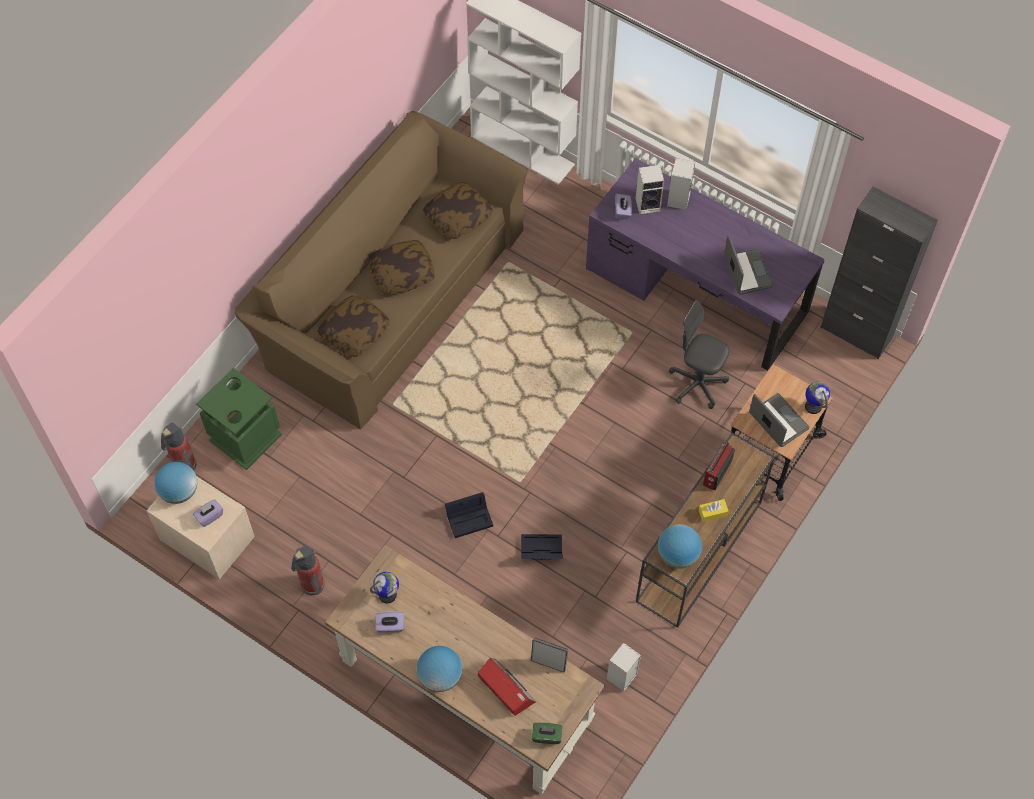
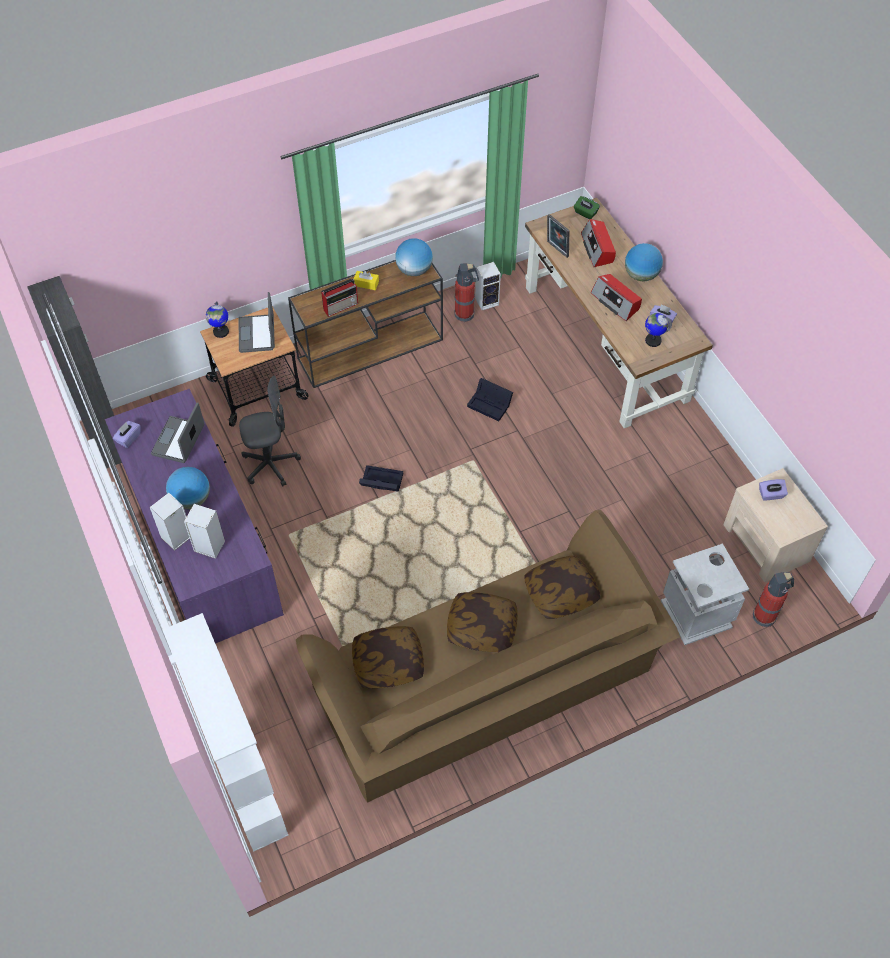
camera: 150 degrees left, 5 degrees down
globe [154,462,197,504] -> globe moved to [166,467,210,509]
green trash can [196,368,282,470] -> grey trash can [661,543,749,645]
fire extinguisher [291,545,325,595] -> fire extinguisher moved to [454,263,479,322]
black storage box [445,492,493,538] -> black storage box moved to [359,465,403,492]
purple tissue box [615,194,632,219] -> purple tissue box moved to [113,421,141,448]
grey office chair [669,300,729,409] -> grey office chair turned 75 degrees counterclockwise [239,376,301,486]
none -> radio [591,274,642,321]

